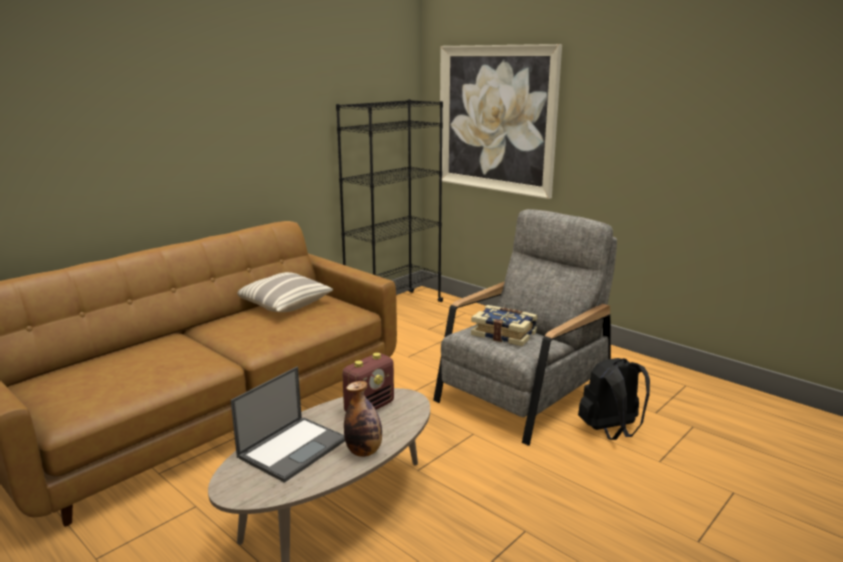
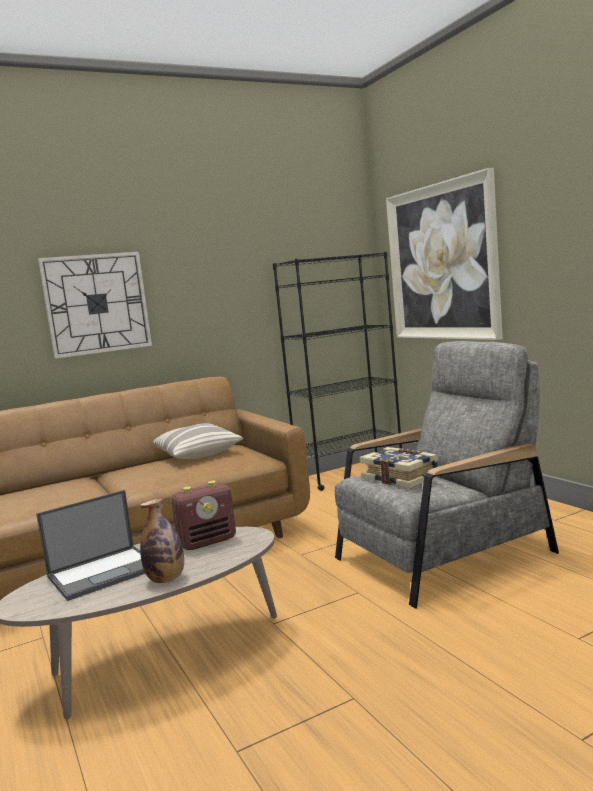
camera: 20 degrees right, 10 degrees down
black backpack [578,358,650,440] -> none
none -> wall clock [38,252,152,359]

